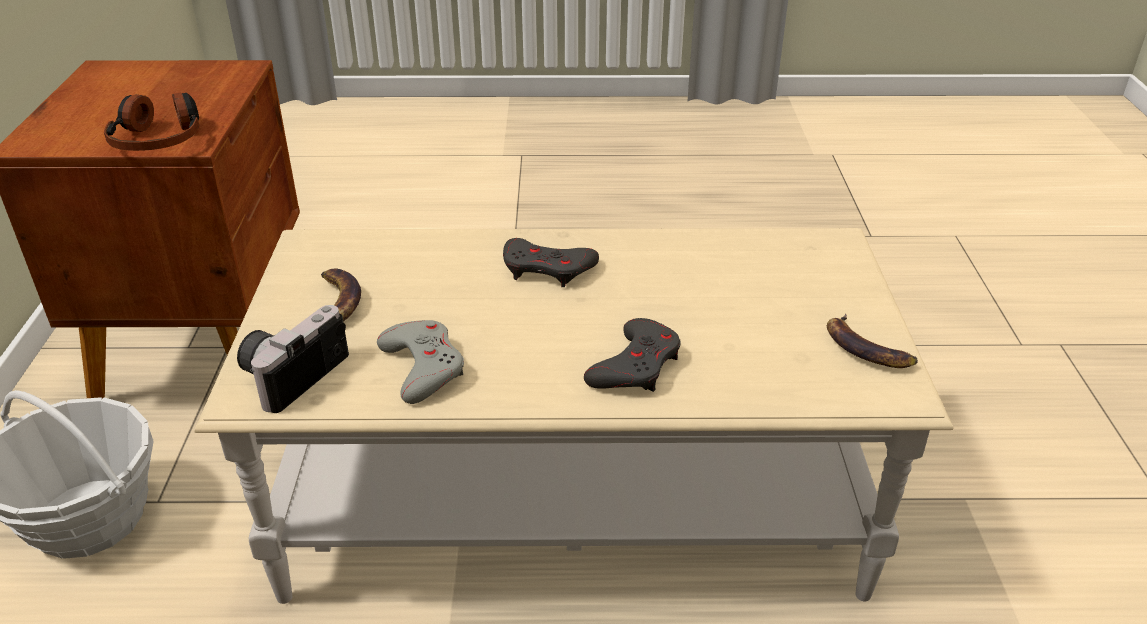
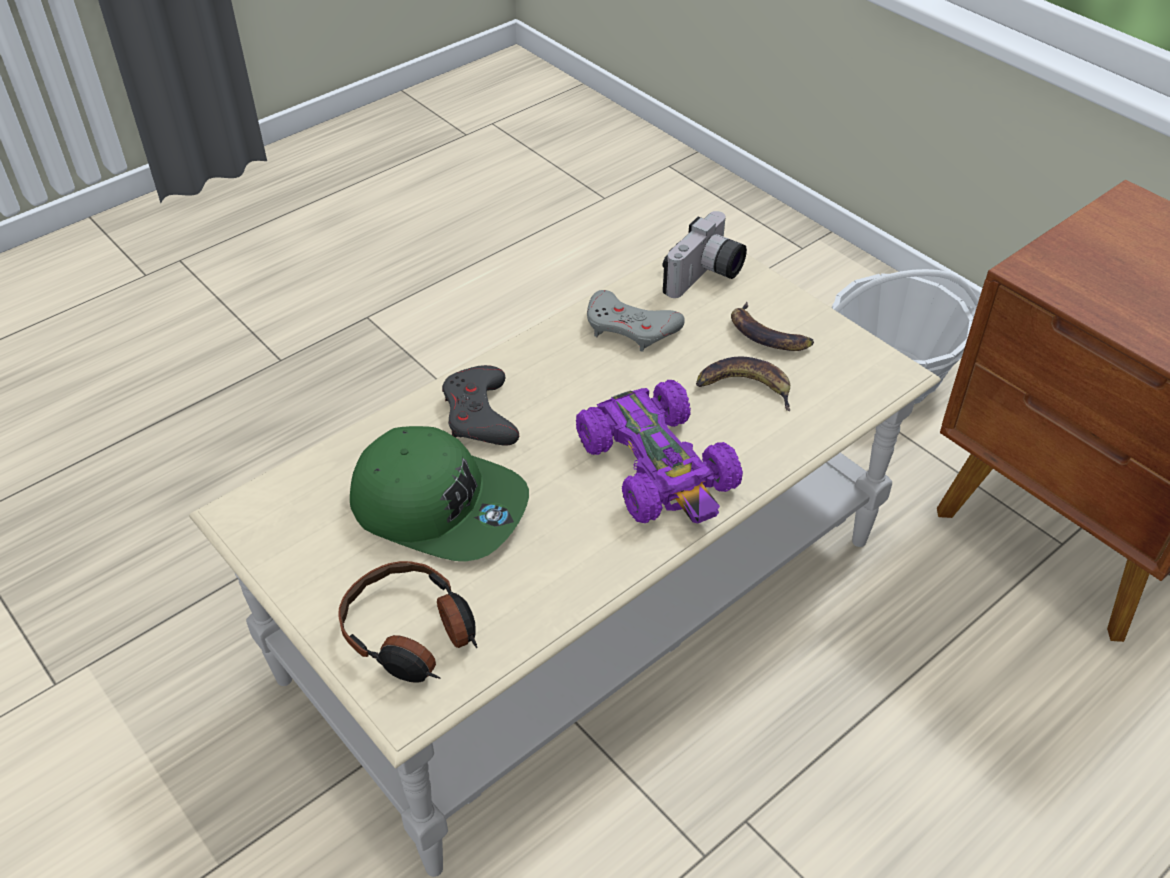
camera: 140 degrees right, 10 degrees up
headphones [104,92,199,151] -> headphones moved to [339,561,478,683]
camera [237,305,349,413] -> camera turned 45 degrees clockwise [662,211,747,298]
grey game controller [503,238,599,287] -> purple toy car [576,380,743,523]
banana [827,314,918,368] -> banana moved to [696,357,790,411]
none -> green cap [350,426,529,561]

